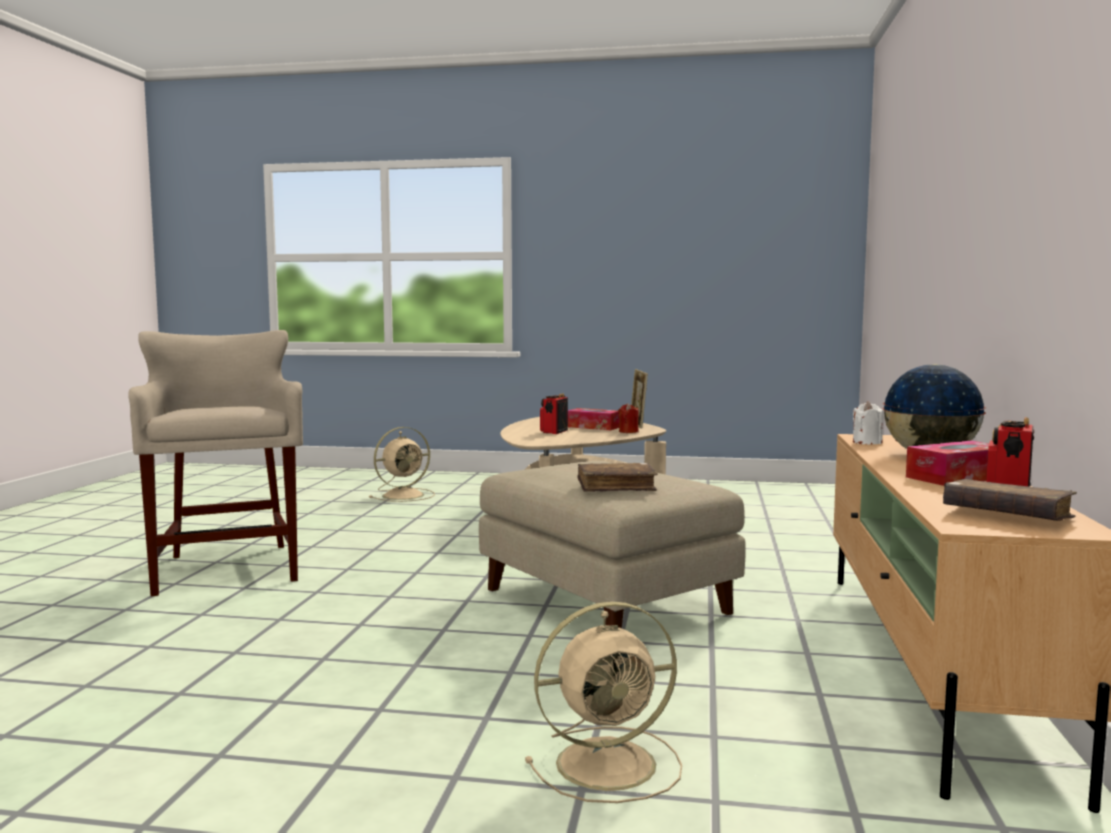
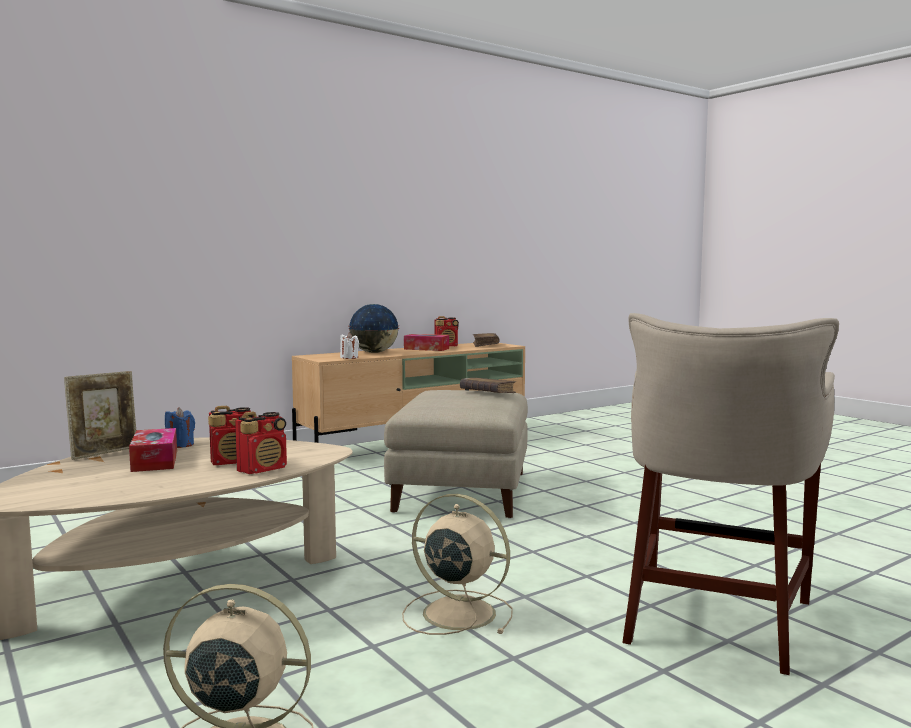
camera: 135 degrees left, 0 degrees up
beige fan [525,601,682,803] -> beige fan moved to [402,494,513,635]
red candle [618,403,639,433] -> blue candle [165,407,195,448]
none -> radio [235,411,287,474]

